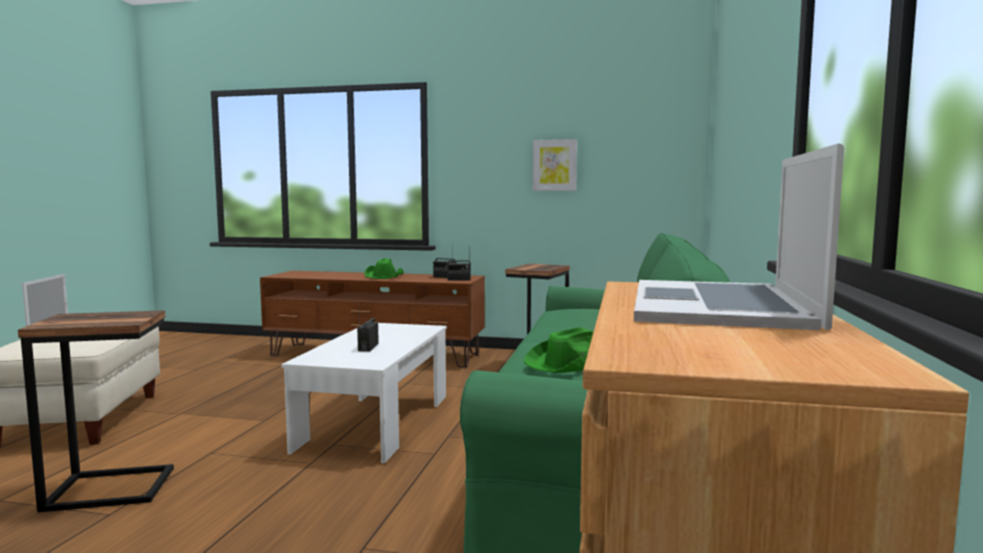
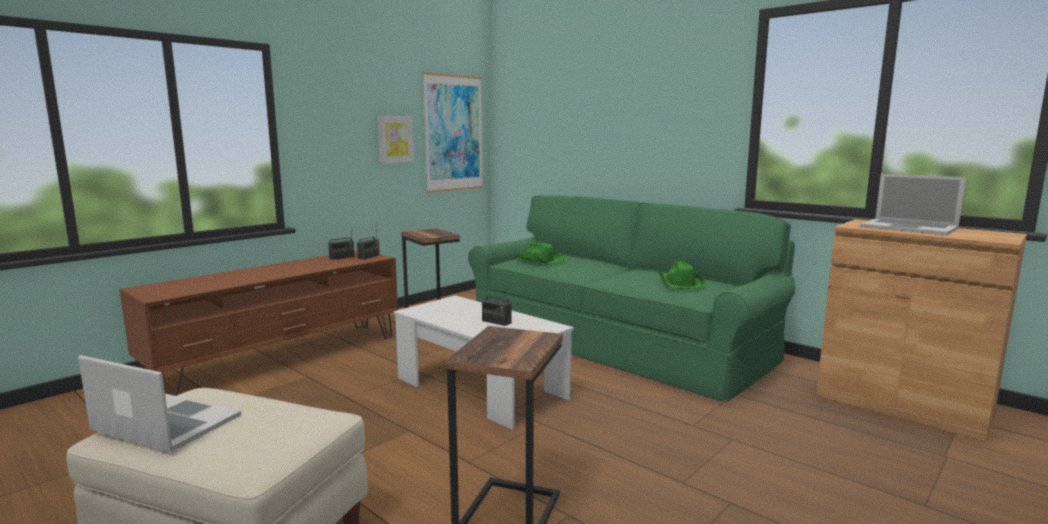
camera: 60 degrees left, 5 degrees up
green hat [364,258,404,279] -> green hat moved to [514,242,564,264]
none -> picture [422,72,483,193]

